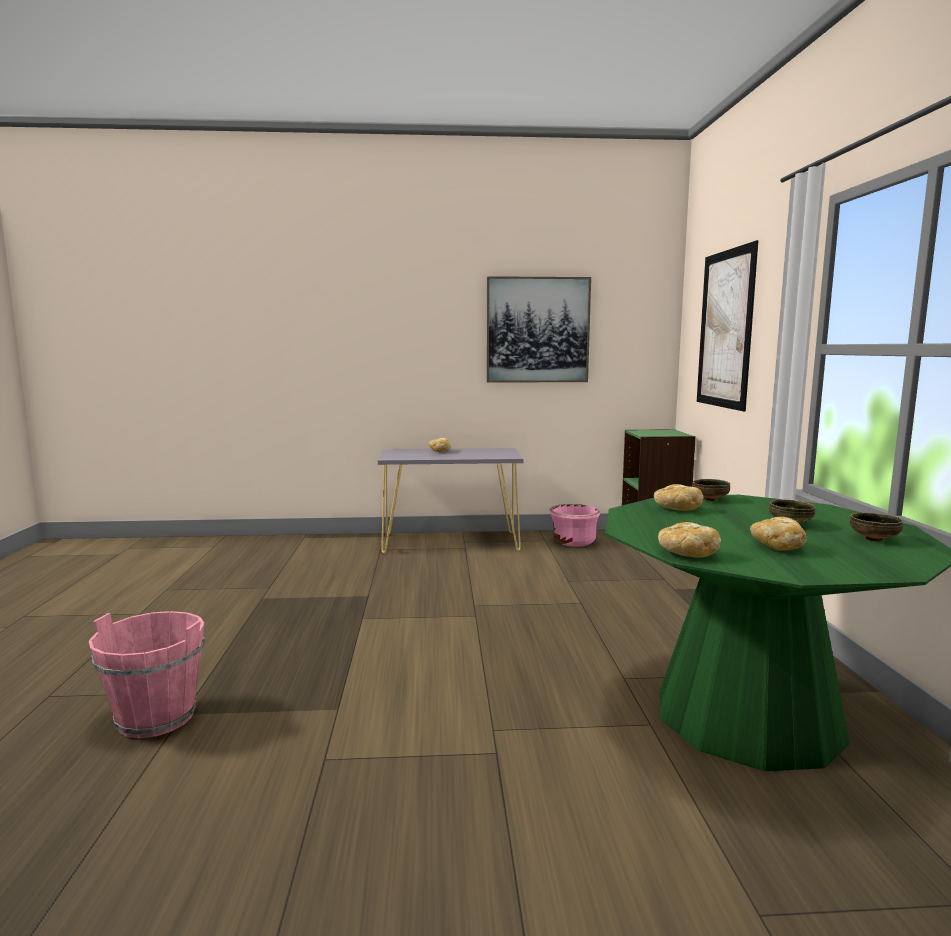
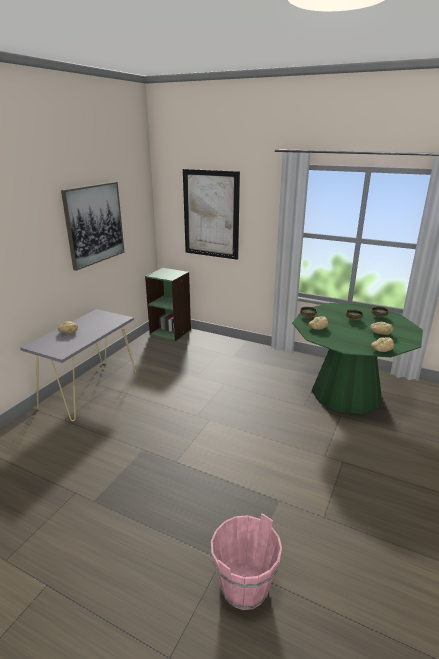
camera: 60 degrees left, 15 degrees up
pink planter [549,504,600,547] -> none

